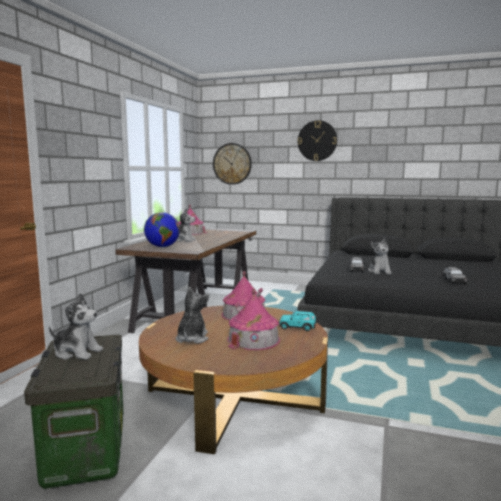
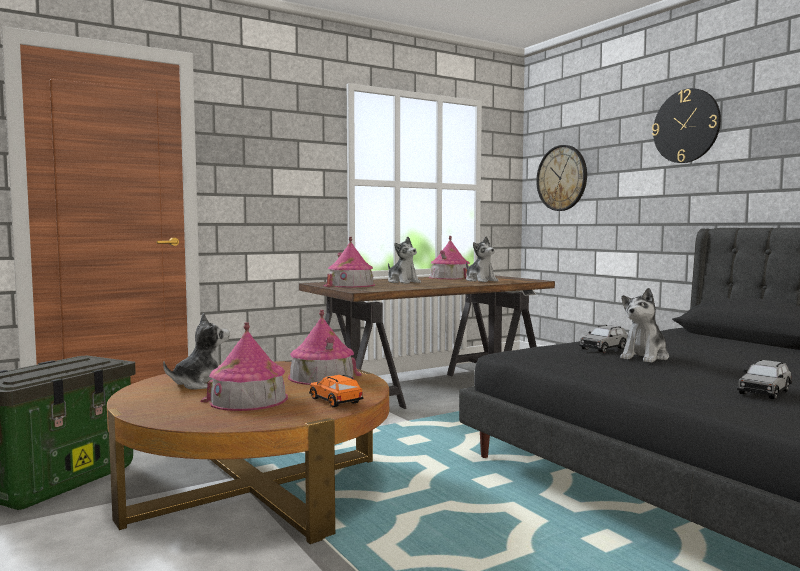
camera: 40 degrees right, 5 degrees down
plush toy [49,293,103,360] -> plush toy moved to [466,236,499,282]
globe [144,212,180,247] -> toy house [323,237,375,287]
turquoise toy car [279,310,317,331] -> orange toy car [309,375,364,407]

